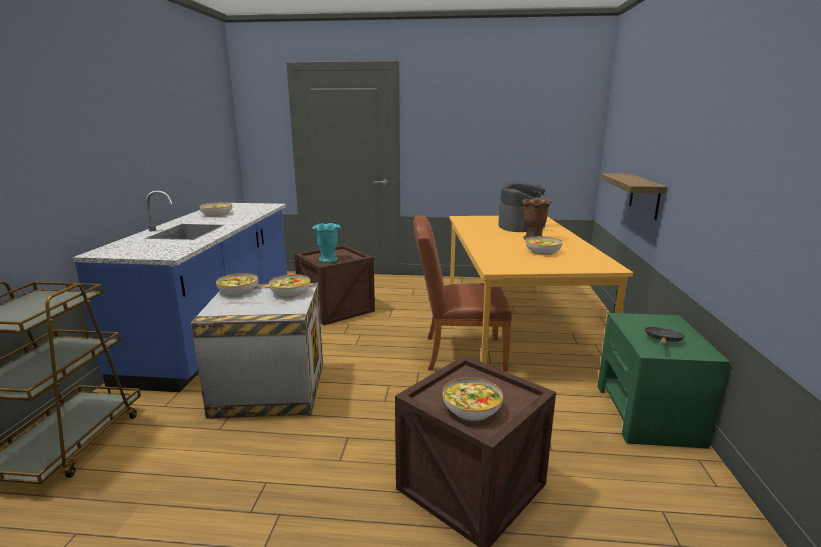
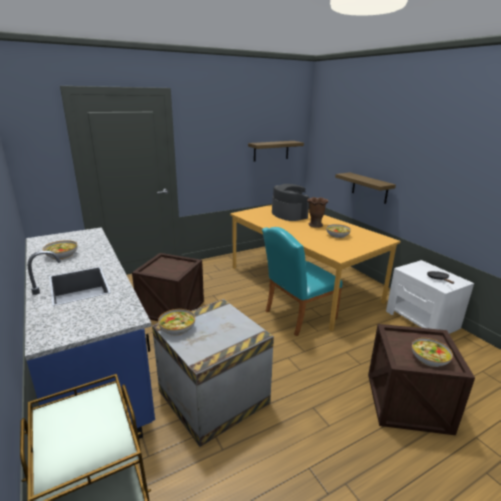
camera: 35 degrees left, 5 degrees up
bowl [269,274,310,298] -> none
turquoise vase [312,223,341,263] -> none
brown chair [414,215,512,371] -> turquoise chair [262,227,342,336]
green nightstand [598,313,730,449] -> white nightstand [386,260,474,334]
none -> shelf [248,141,304,162]

